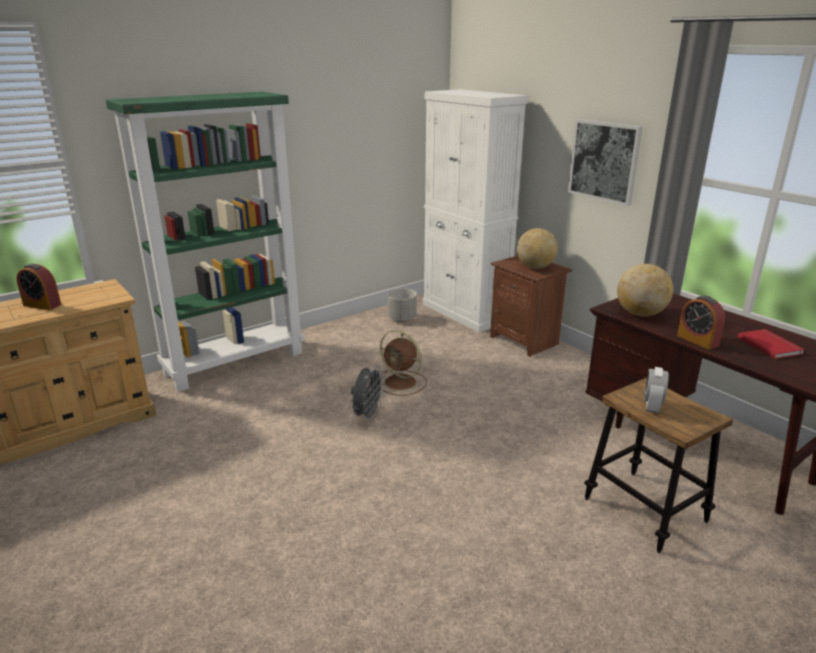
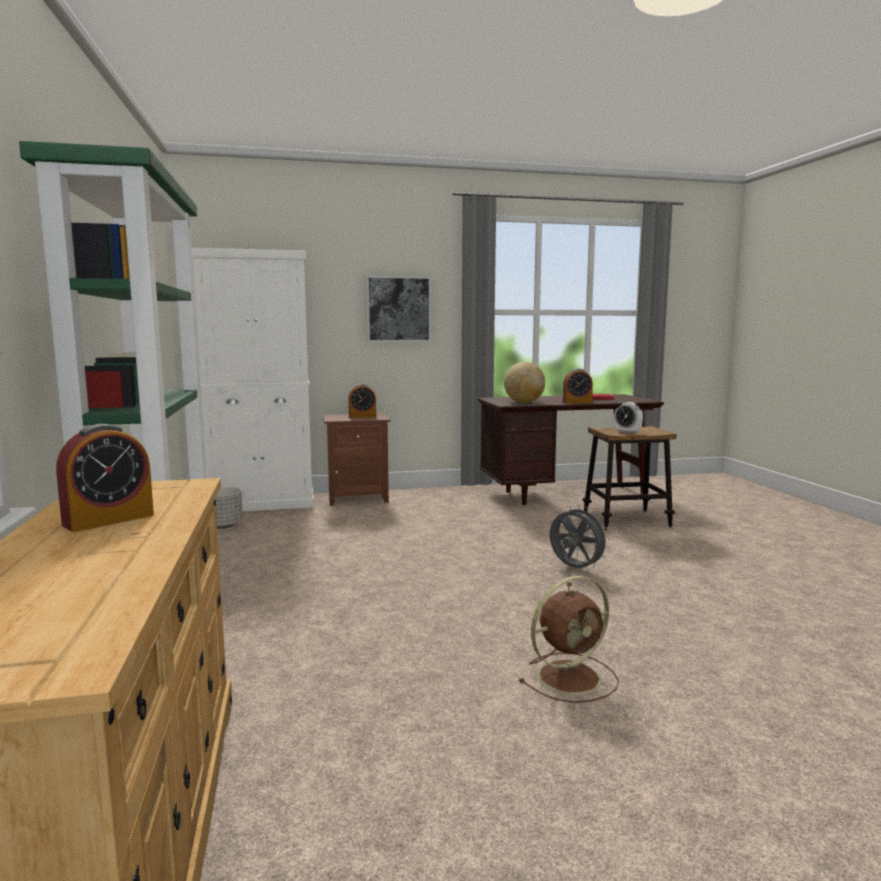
camera: 65 degrees left, 15 degrees down
grey fan [351,366,385,422] -> grey fan moved to [550,505,610,569]
brown fan [380,330,427,396] -> brown fan moved to [519,576,619,703]
globe [517,228,558,269] -> alarm clock [349,384,376,418]

